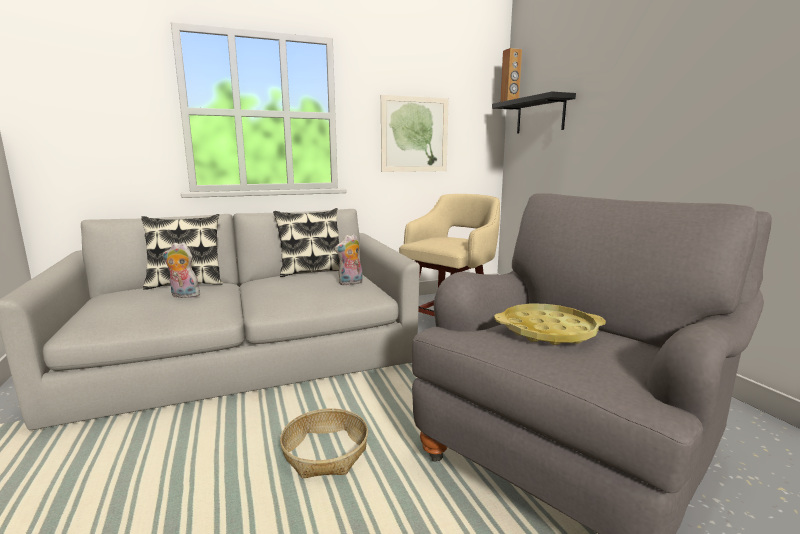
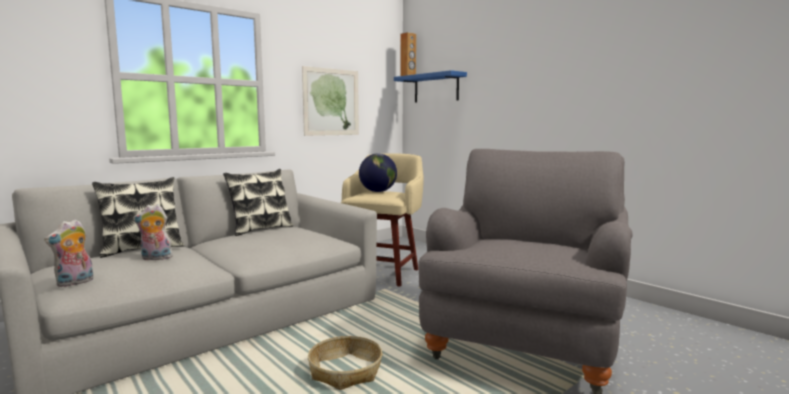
camera: 20 degrees left, 5 degrees down
plush toy [335,234,363,285] -> plush toy moved to [44,219,94,287]
black shelf [492,91,576,134] -> blue shelf [394,70,467,103]
yellow tray [494,304,606,345] -> none
none -> globe [359,154,397,192]

